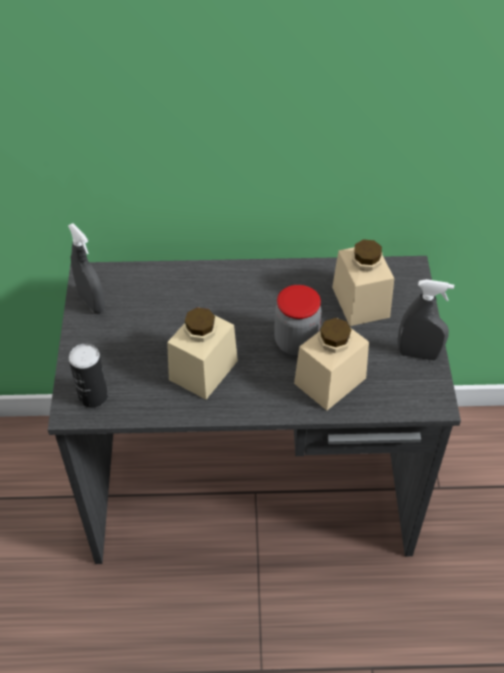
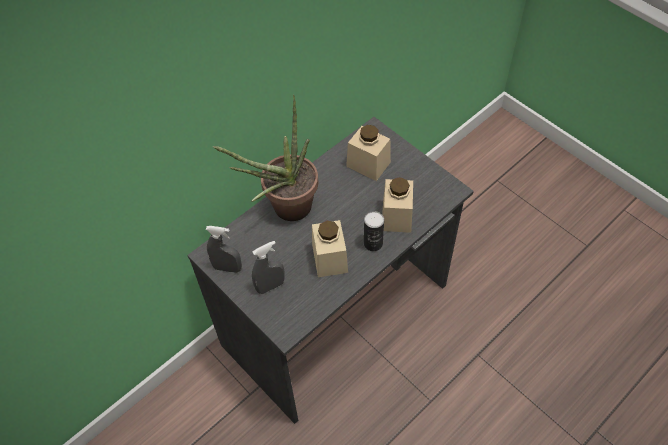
camera: 40 degrees left, 5 degrees up
can [68,344,108,408] -> can moved to [364,211,384,251]
jar [274,285,322,355] -> none
grey spray bottle [398,279,454,360] -> grey spray bottle moved to [252,241,285,294]
none -> potted plant [213,95,319,221]

